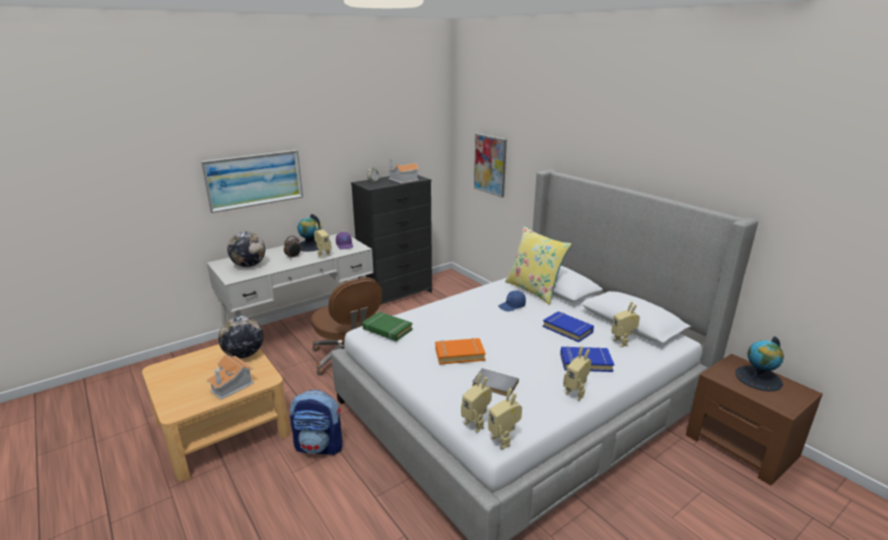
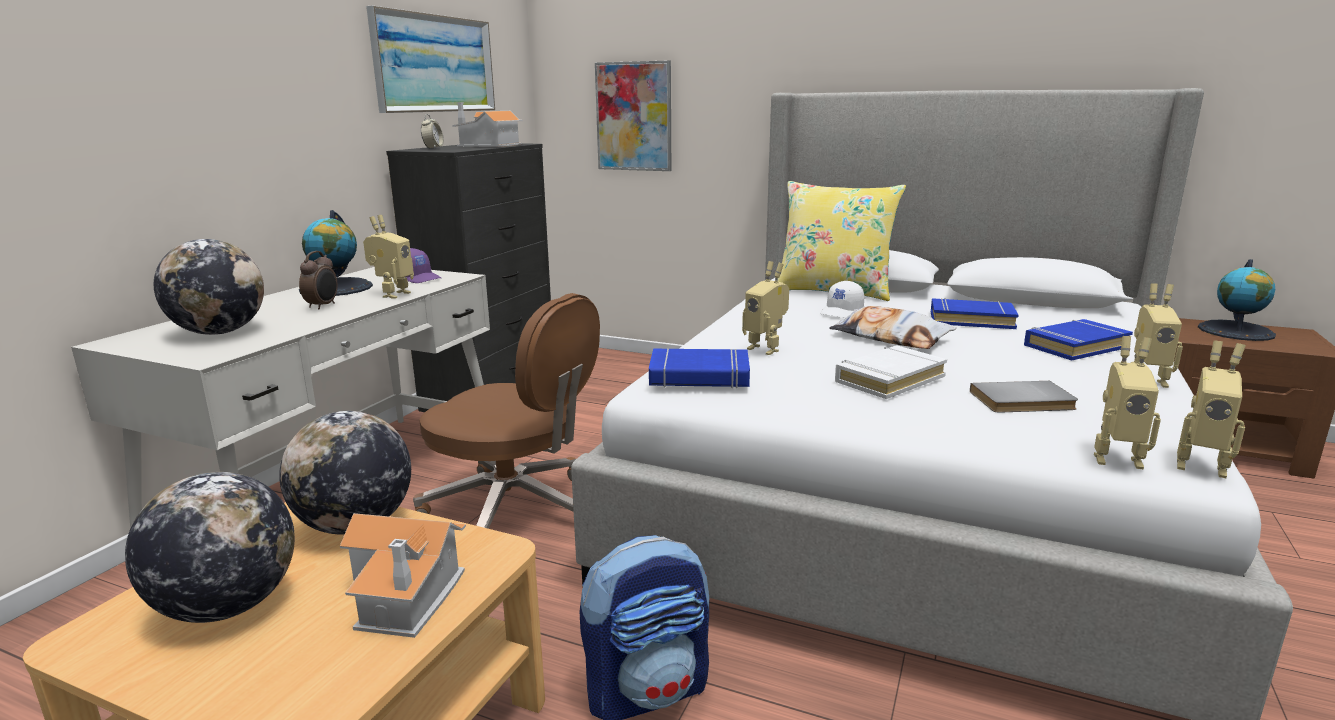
camera: 30 degrees left, 5 degrees down
picture [201,150,303,213] -> picture moved to [366,6,495,113]
green book [362,312,413,341] -> blue book [649,348,750,388]
orange book [435,338,486,365] -> white book [835,345,947,399]
blue cap [498,290,526,311] -> white cap [820,281,864,318]
toy robot [611,302,640,347] -> toy robot moved to [742,261,789,355]
none -> globe [125,472,295,623]
none -> pillow [829,306,956,349]

